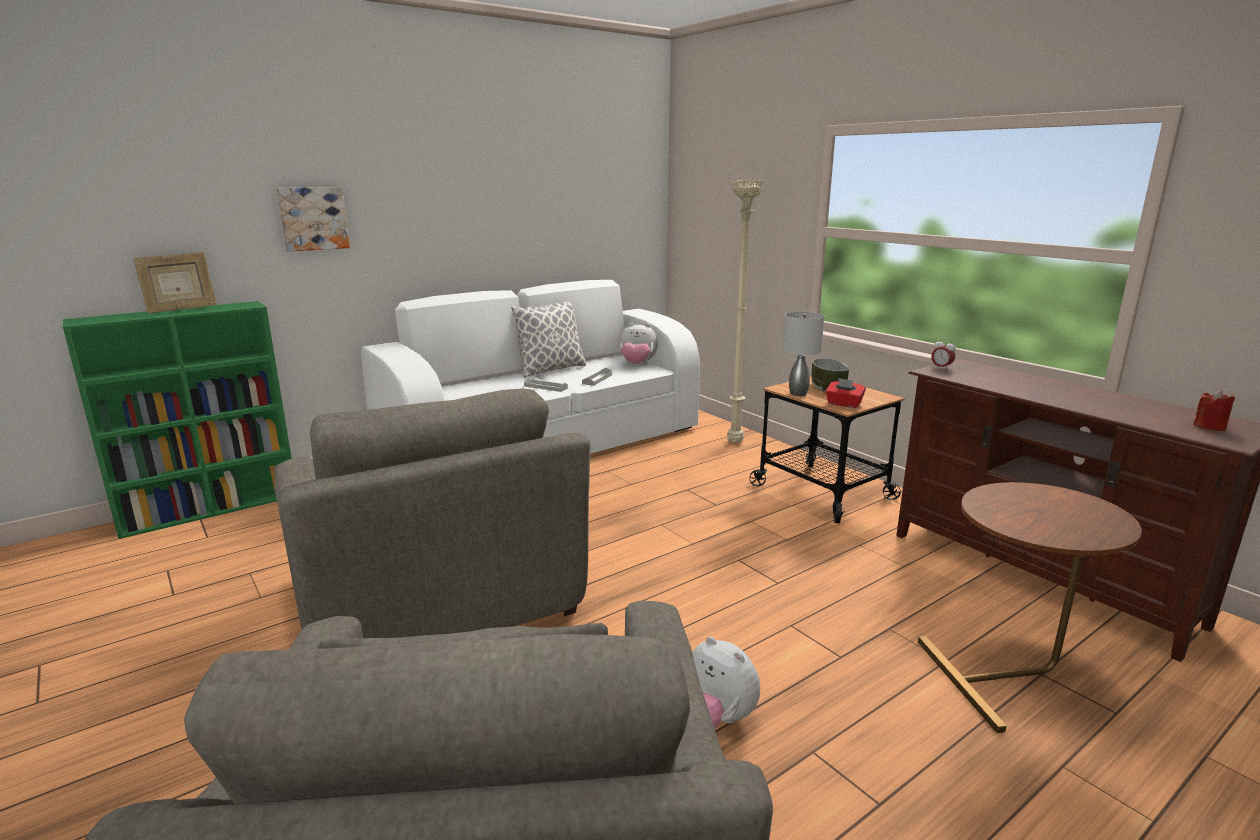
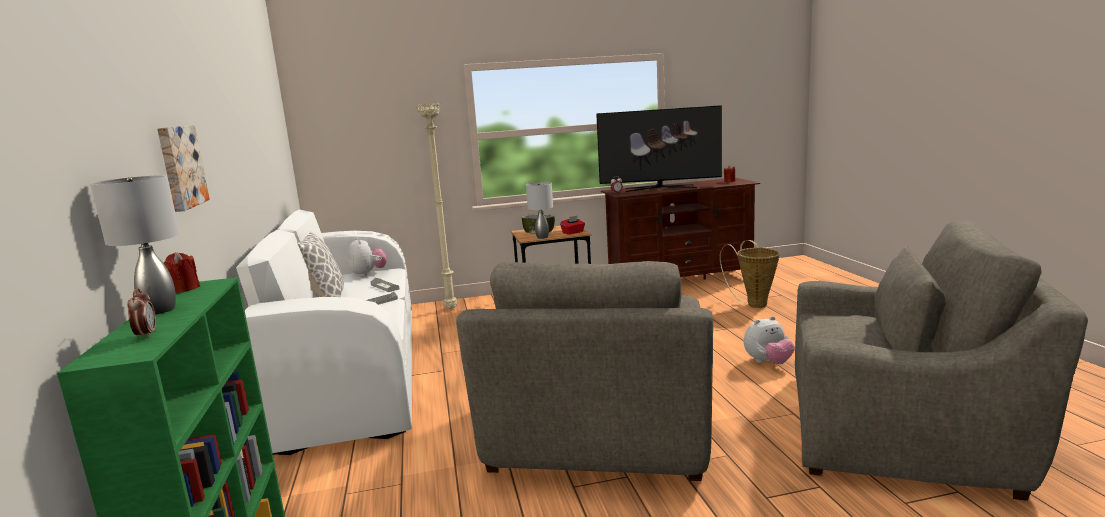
camera: 65 degrees left, 5 degrees down
picture frame [133,252,217,313] -> grey table lamp [90,175,180,314]
grey armchair [274,388,591,638] -> grey armchair turned 105 degrees clockwise [456,261,713,481]
plush toy [620,323,658,364] -> plush toy turned 60 degrees counterclockwise [348,237,387,277]
brown side table [918,482,1142,733] -> basket [720,240,780,308]
none -> alarm clock [127,288,156,339]
none -> red candle [164,252,200,293]
none -> television [596,105,722,192]

